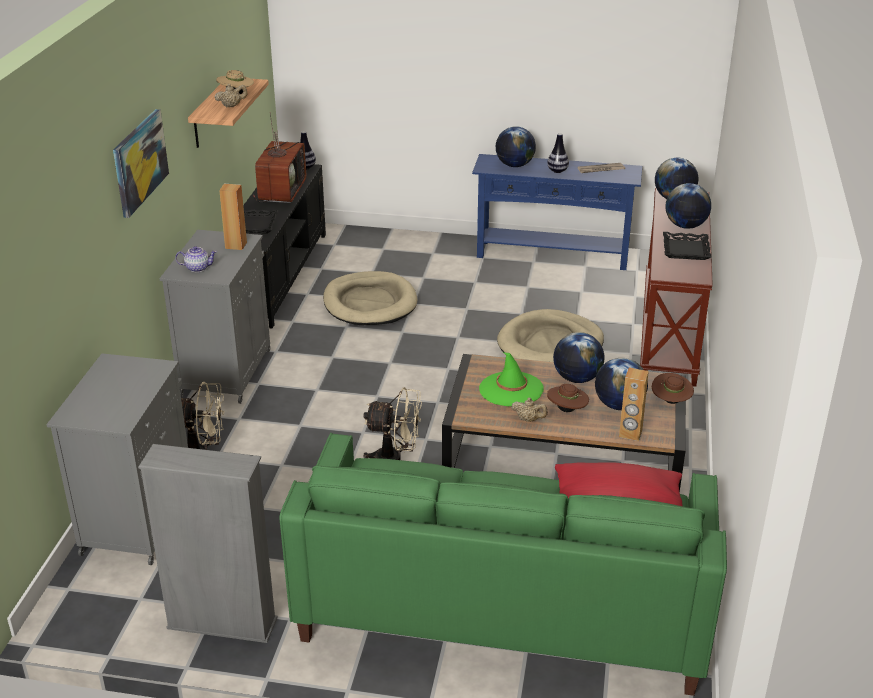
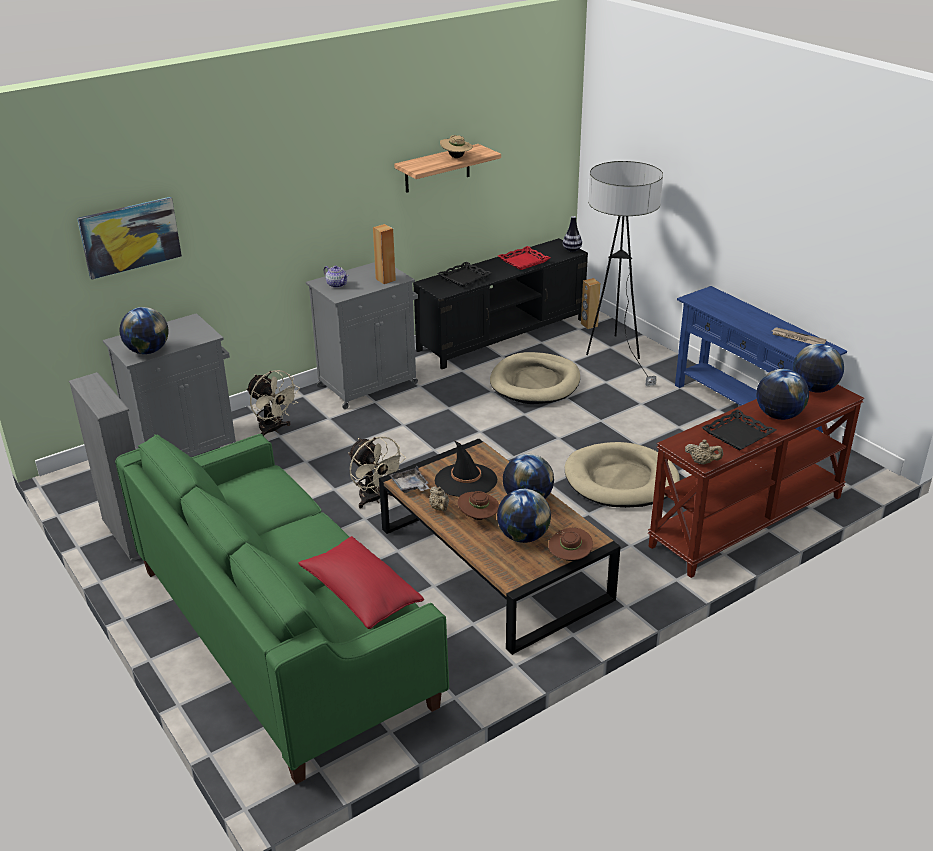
camera: 45 degrees right, 0 degrees up
picture [113,109,169,218] -> picture moved to [77,197,182,280]
beige teapot [215,84,247,107] -> beige teapot moved to [685,439,723,464]
television [253,112,306,203] -> red tray [498,246,551,270]
green hat [479,352,544,406] -> black hat [435,441,497,497]
globe [496,126,536,167] -> globe moved to [119,307,169,354]
vase [547,133,569,173] -> none
brown speaker [619,368,649,441] -> brown speaker moved to [581,278,600,329]
none -> grey tray [390,466,430,493]
none -> floor lamp [586,161,663,386]

